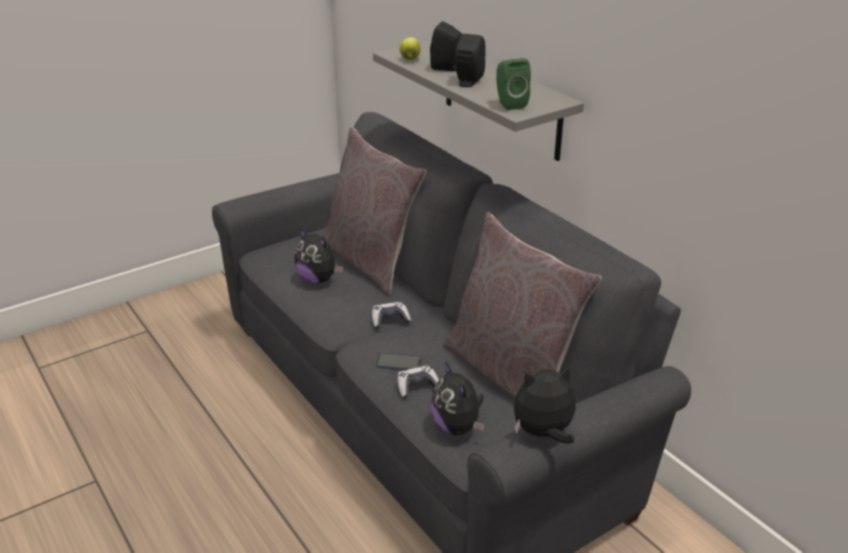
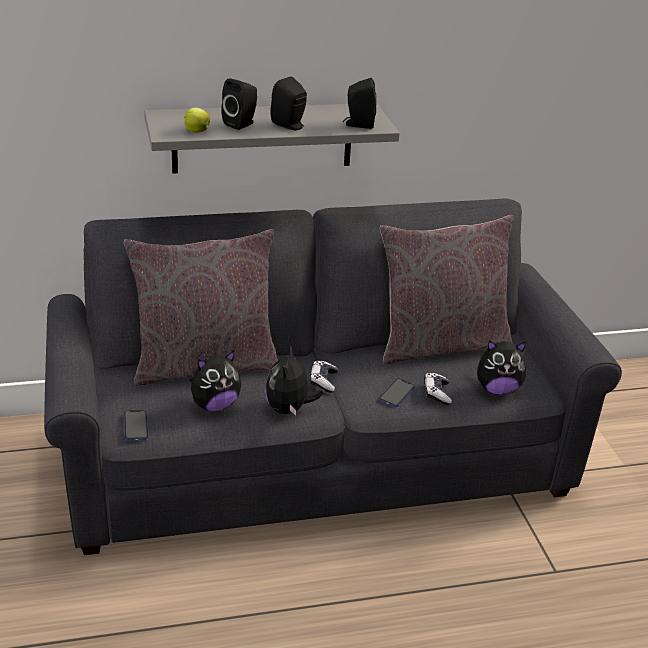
camera: 70 degrees left, 0 degrees up
green speaker [496,58,531,110] -> black speaker [343,78,377,129]
plush toy [514,365,576,444] -> plush toy moved to [265,345,323,415]
none -> phone [124,410,148,440]

